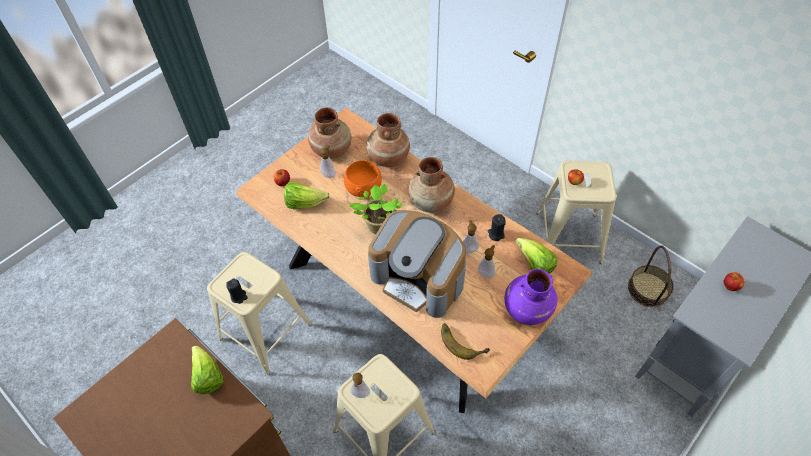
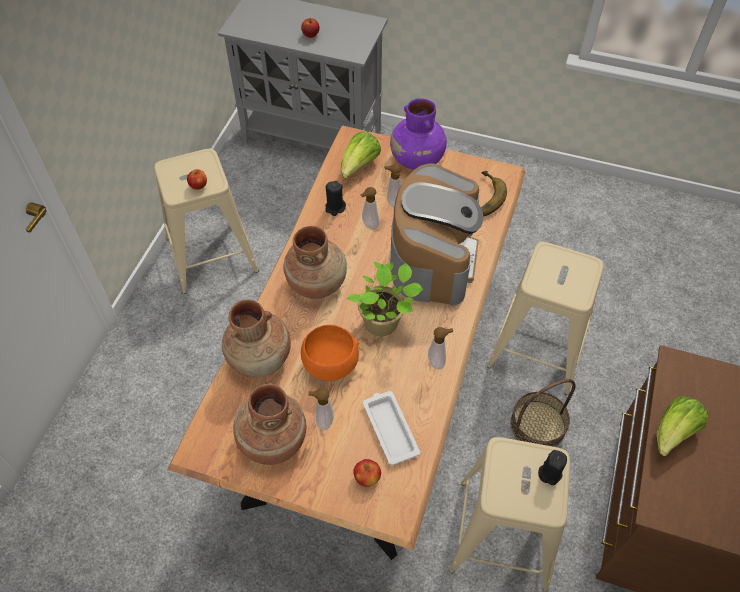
camera: 115 degrees left, 0 degrees up
lettuce [284,181,330,209] -> white tray [363,391,420,465]
soap dispenser [350,373,370,398] -> soap dispenser moved to [428,327,453,370]
basket [628,245,674,307] -> basket moved to [510,379,576,447]

